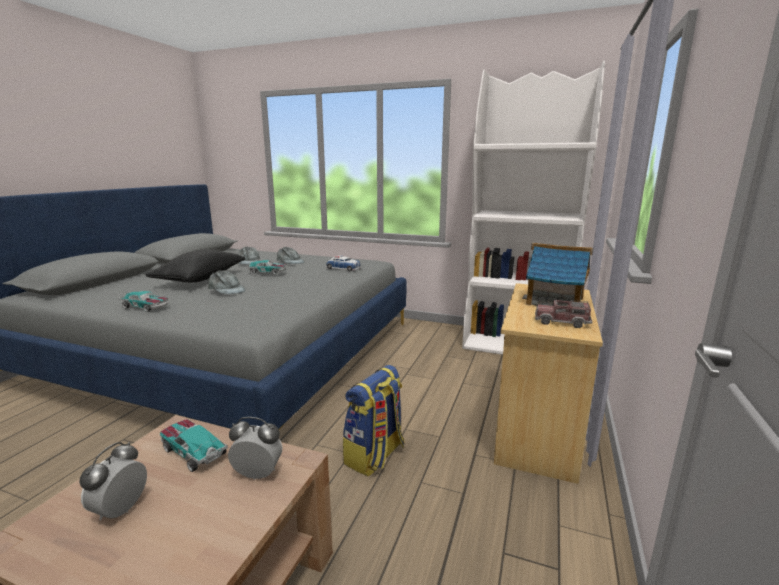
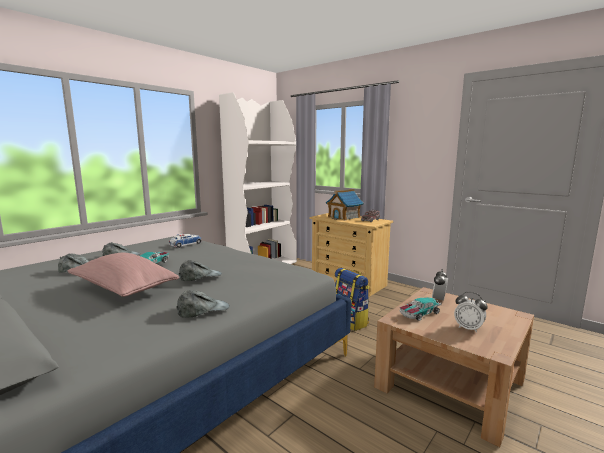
camera: 70 degrees left, 5 degrees down
toy car [119,291,169,312] -> grey cap [176,290,230,318]
black pillow [145,249,245,282] -> pink pillow [68,253,179,297]

